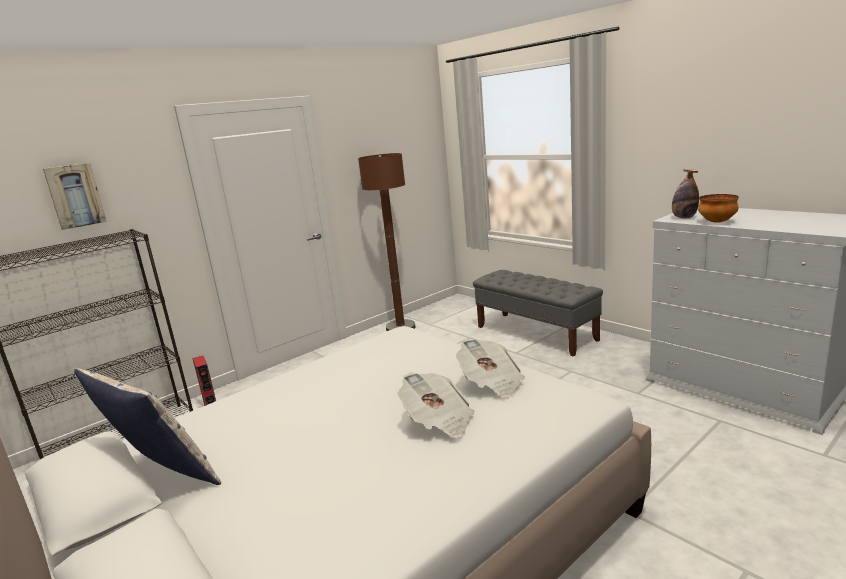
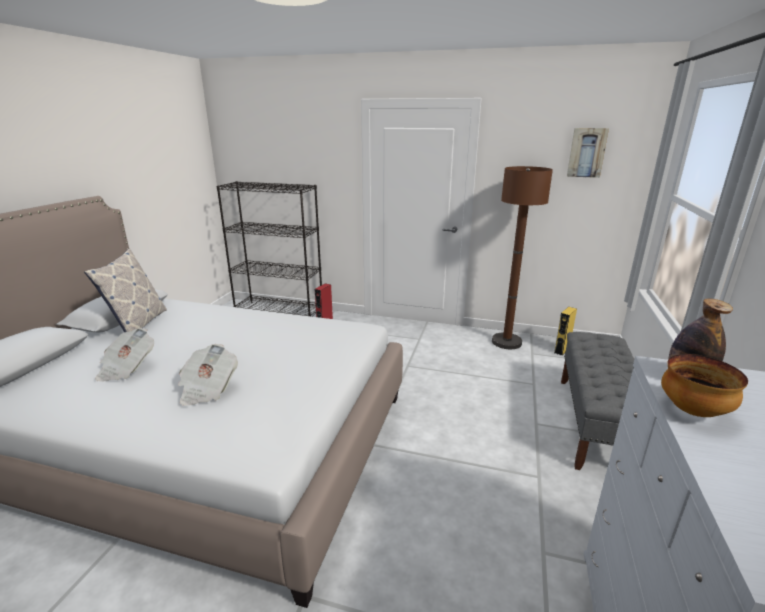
camera: 55 degrees right, 5 degrees up
picture [43,163,107,230] -> picture moved to [567,128,609,178]
newspaper [456,339,525,398] -> newspaper moved to [95,328,154,382]
none -> yellow speaker [554,307,577,356]

